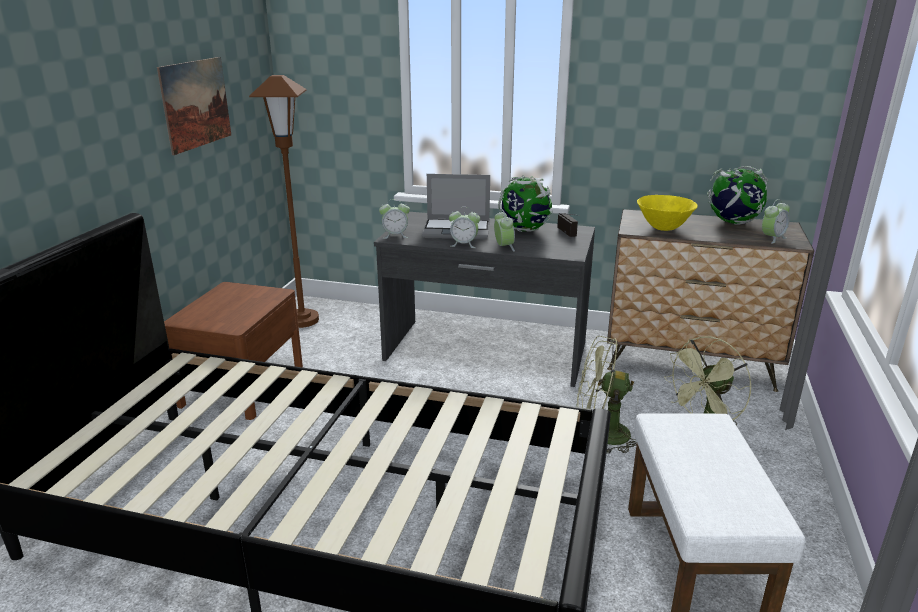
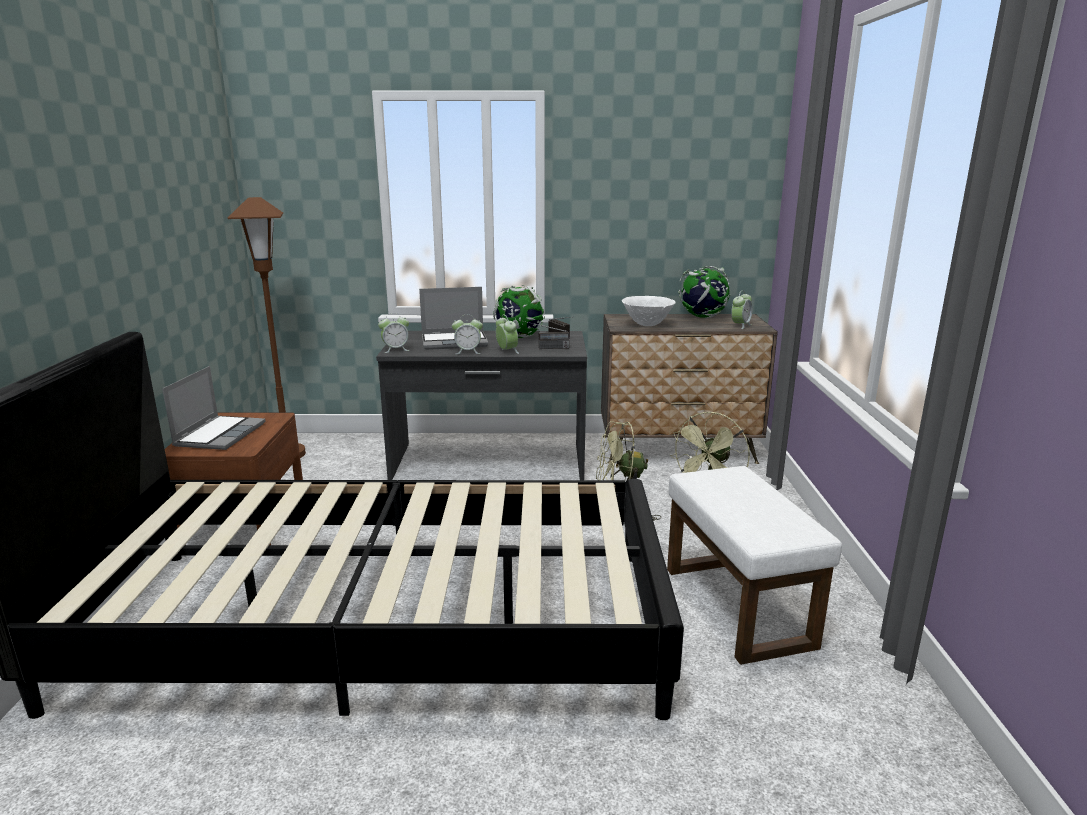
camera: 15 degrees left, 5 degrees down
picture [157,57,231,155] -> none
yellow bowl [637,195,698,231] -> white bowl [622,296,676,326]
none -> laptop [162,366,266,450]
none -> radio [523,321,569,349]

